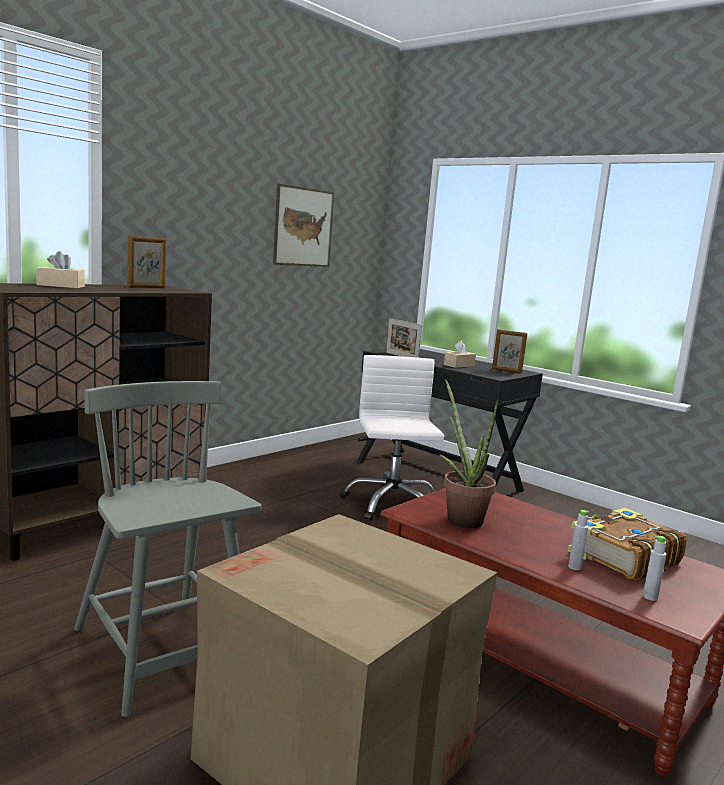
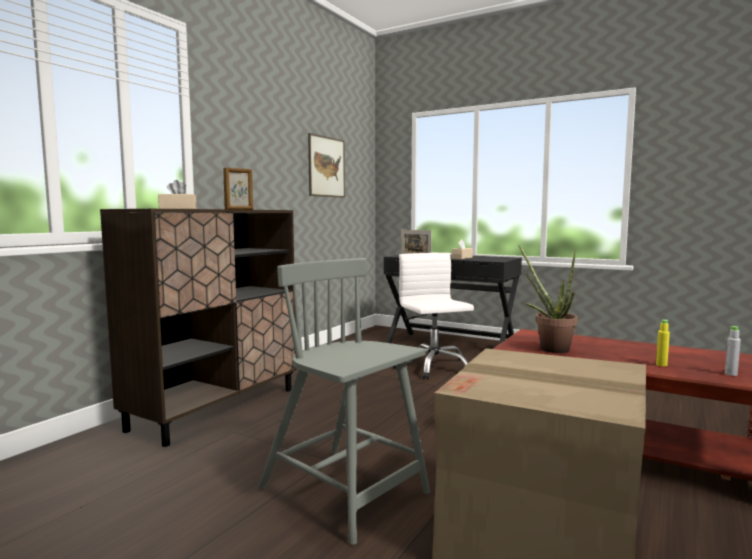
camera: 10 degrees left, 5 degrees down
picture frame [492,329,528,374] -> none
book [568,508,687,580] -> none
grey bottle [568,510,590,570] -> yellow bottle [656,320,670,366]

